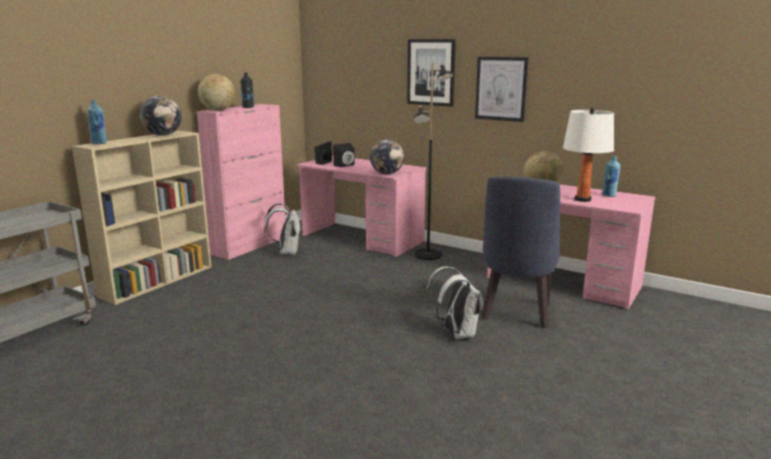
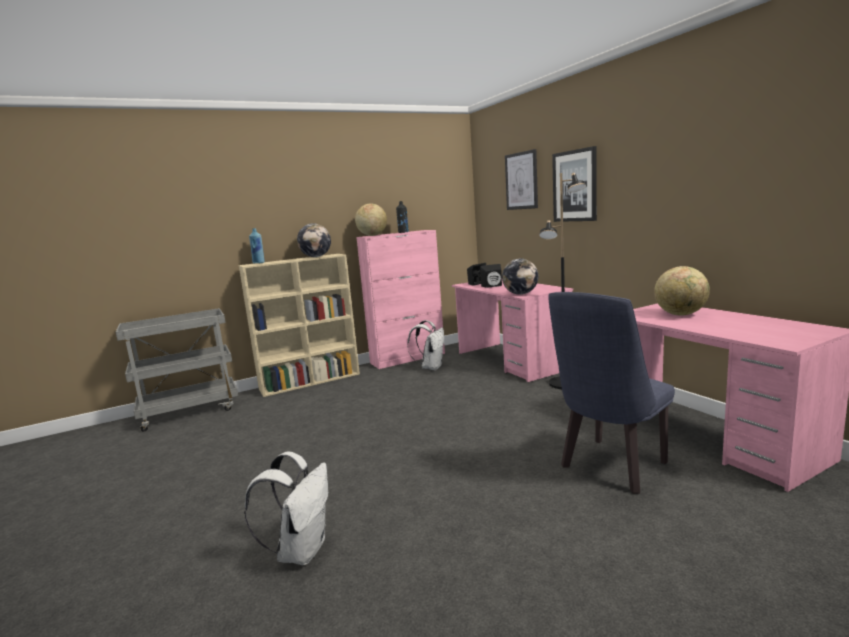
camera: 30 degrees right, 5 degrees down
white backpack [425,266,483,339] -> white backpack moved to [244,451,328,565]
picture [475,57,529,122] -> picture moved to [505,149,538,210]
white table lamp [563,107,614,202] -> none
blue bottle [602,156,620,197] -> none

